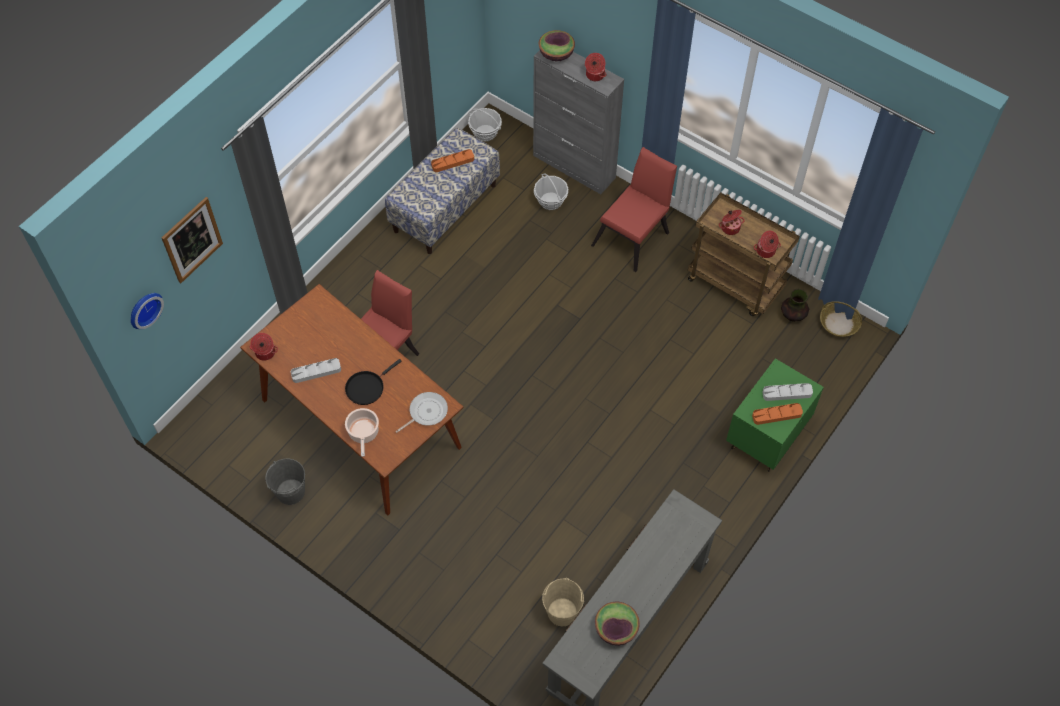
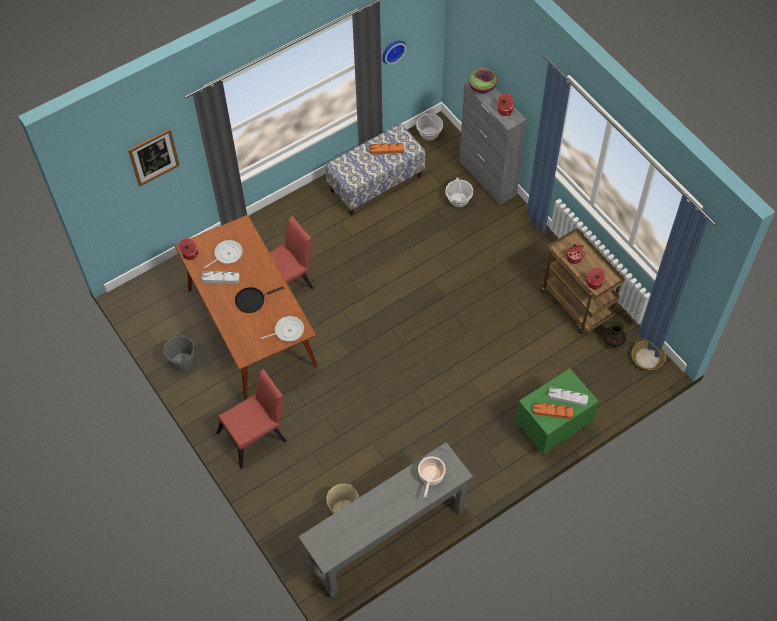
camera: 20 degrees right, 0 degrees up
wall clock [131,293,164,329] -> wall clock moved to [382,40,407,65]
cooking pot [345,408,379,457] -> cooking pot moved to [418,456,446,497]
red chair [591,147,677,272] -> red chair moved to [217,369,287,469]
bowl [595,602,640,646] -> none
none -> frying pan [203,240,243,269]

